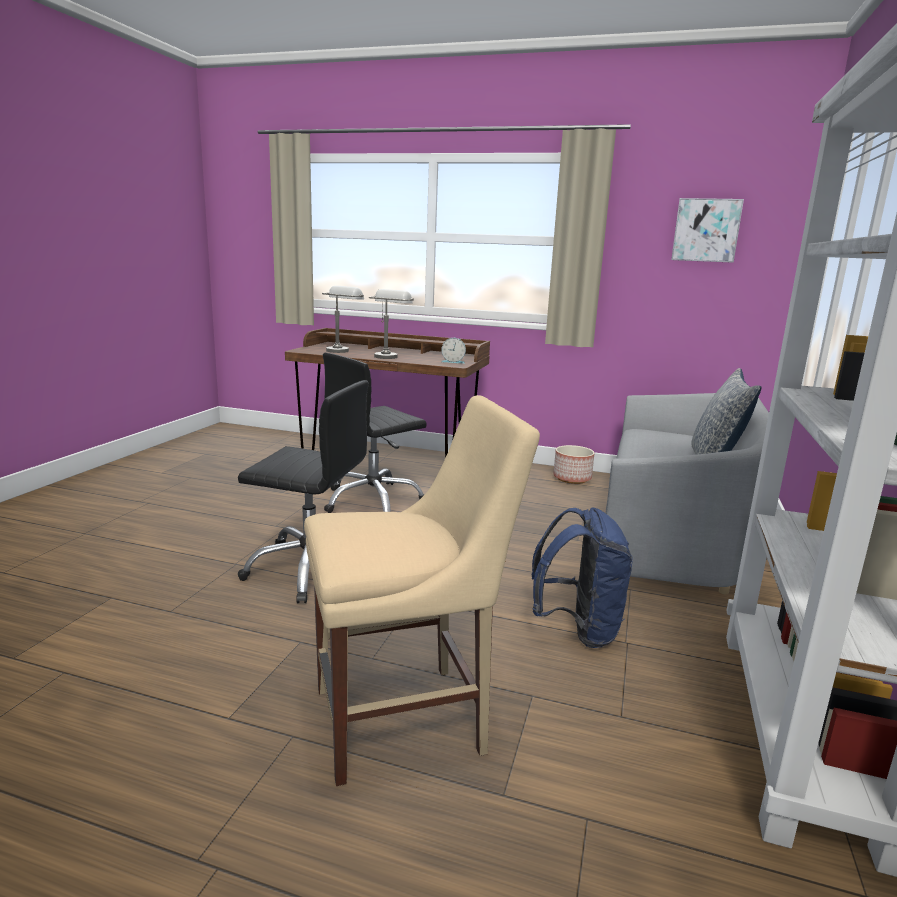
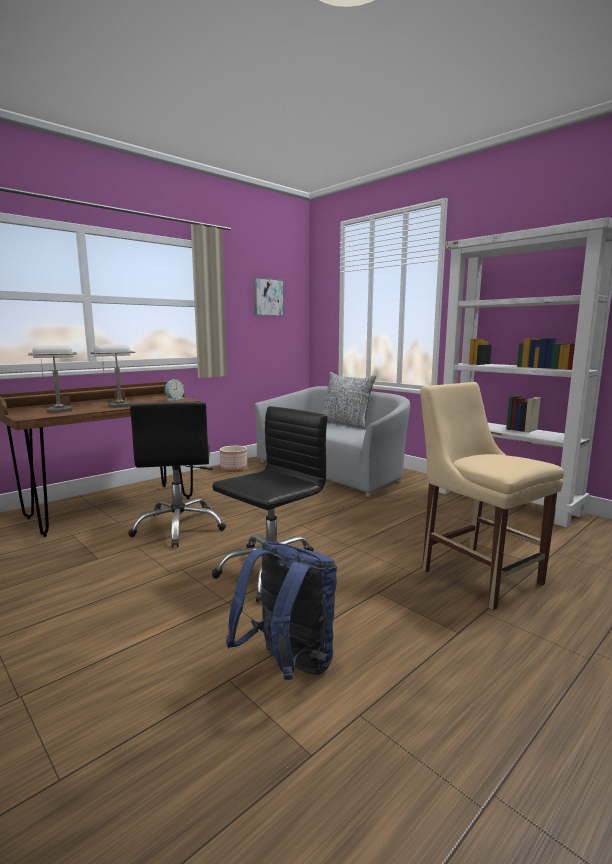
camera: 60 degrees left, 5 degrees down
beige chair [304,395,540,786] -> beige chair turned 45 degrees counterclockwise [420,382,564,610]
blue backpack [531,508,633,648] -> blue backpack moved to [226,542,337,680]

